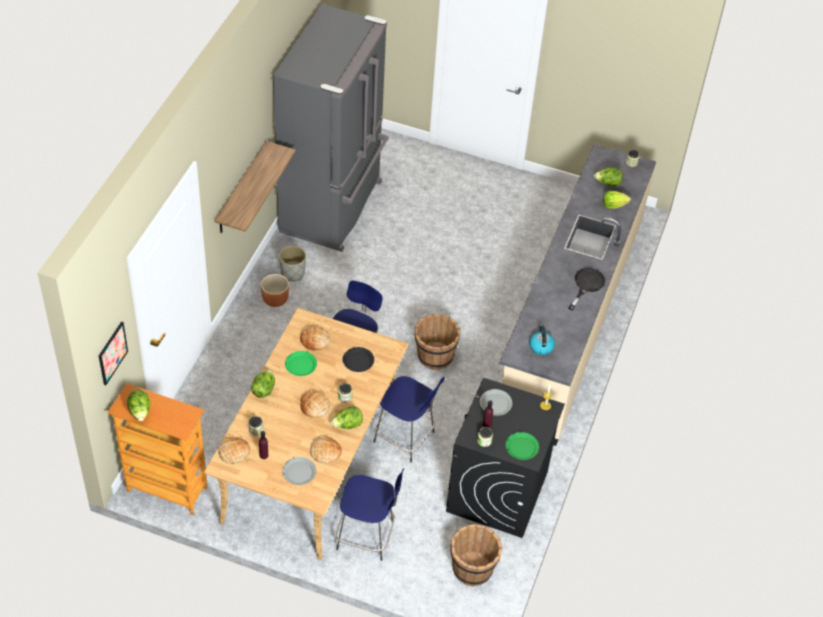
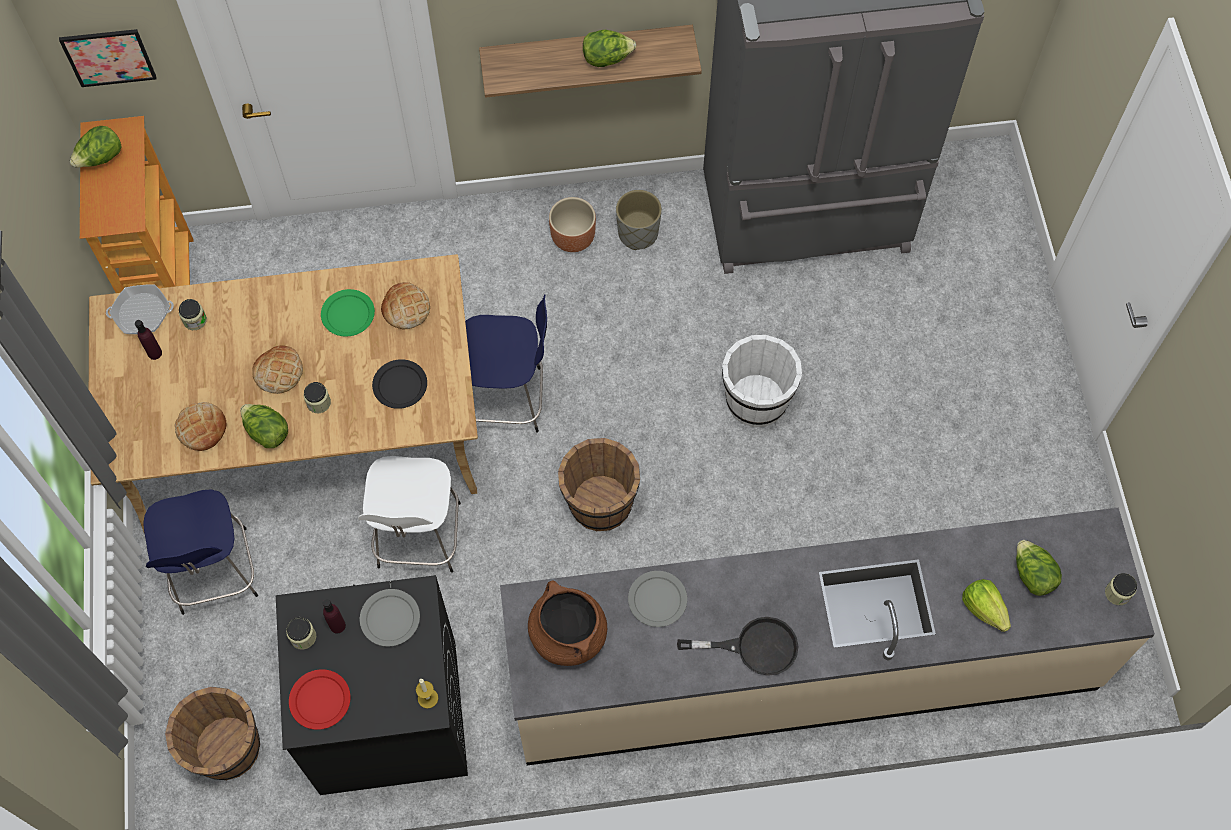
camera: 65 degrees right, 15 degrees up
bread [218,437,250,464] -> frying pan [106,285,174,334]
lettuce [251,370,275,398] -> lettuce moved to [583,30,636,67]
grey plate [282,457,316,485] -> grey plate moved to [628,571,687,627]
blue stool [374,376,445,462] -> white stool [358,456,461,573]
green plate [506,432,539,460] -> red plate [289,669,350,730]
kettle [529,325,555,355] -> brown cooking pot [528,581,607,666]
none -> white bucket [722,335,802,427]

